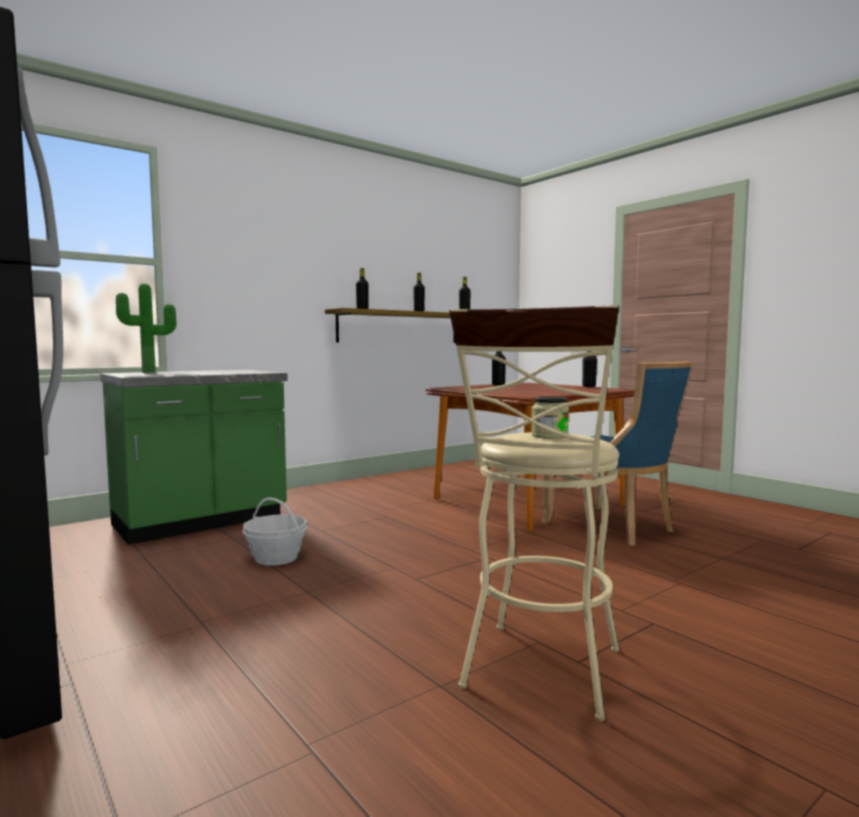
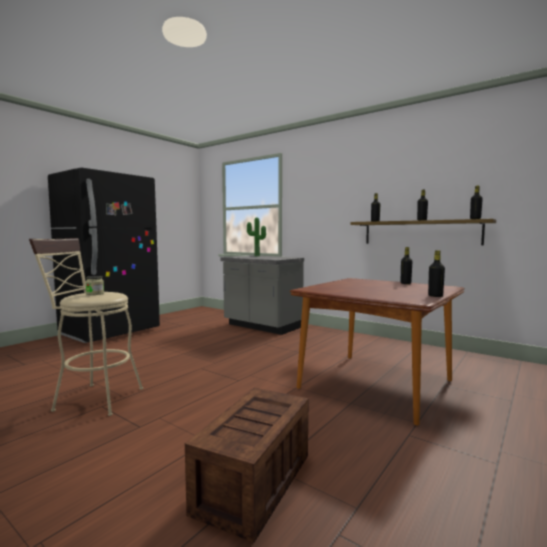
camera: 75 degrees right, 0 degrees up
green counter [100,370,288,545] -> grey counter [221,255,304,335]
basket [242,497,307,566] -> none
blue chair [542,361,693,546] -> none
none -> crate [185,388,309,543]

